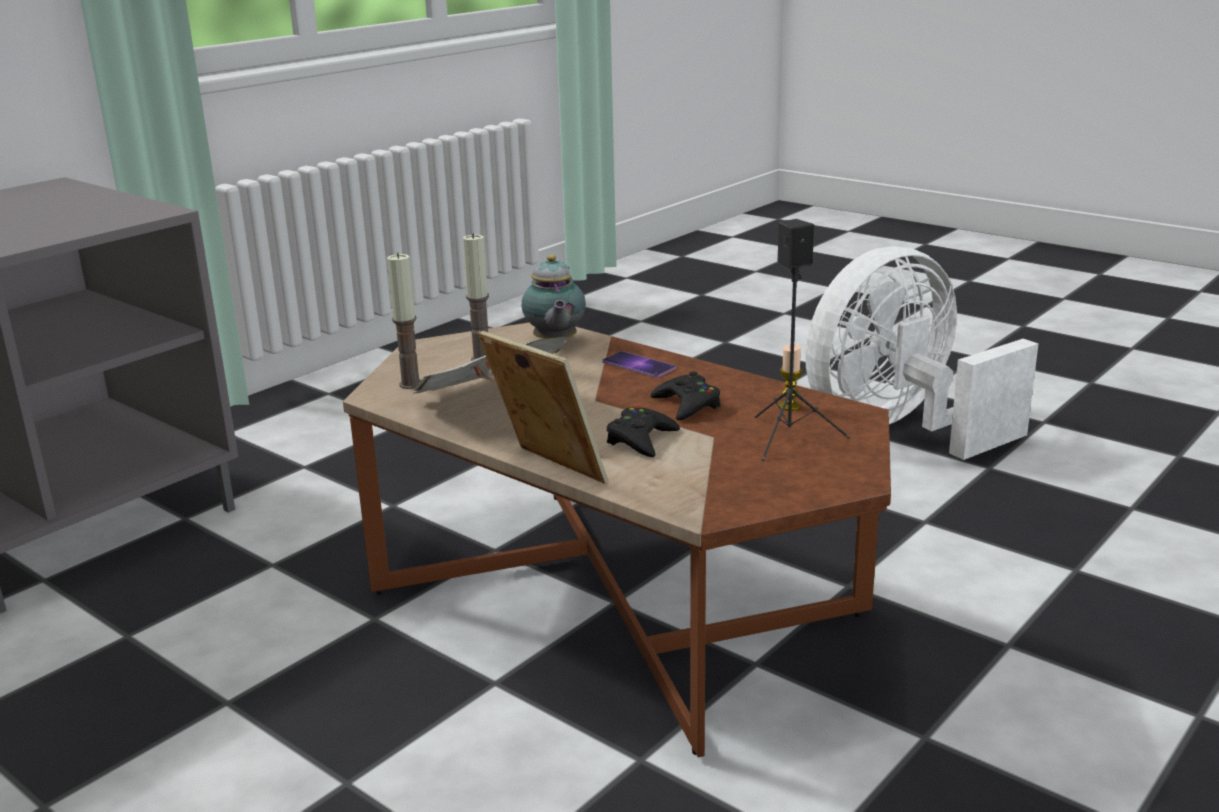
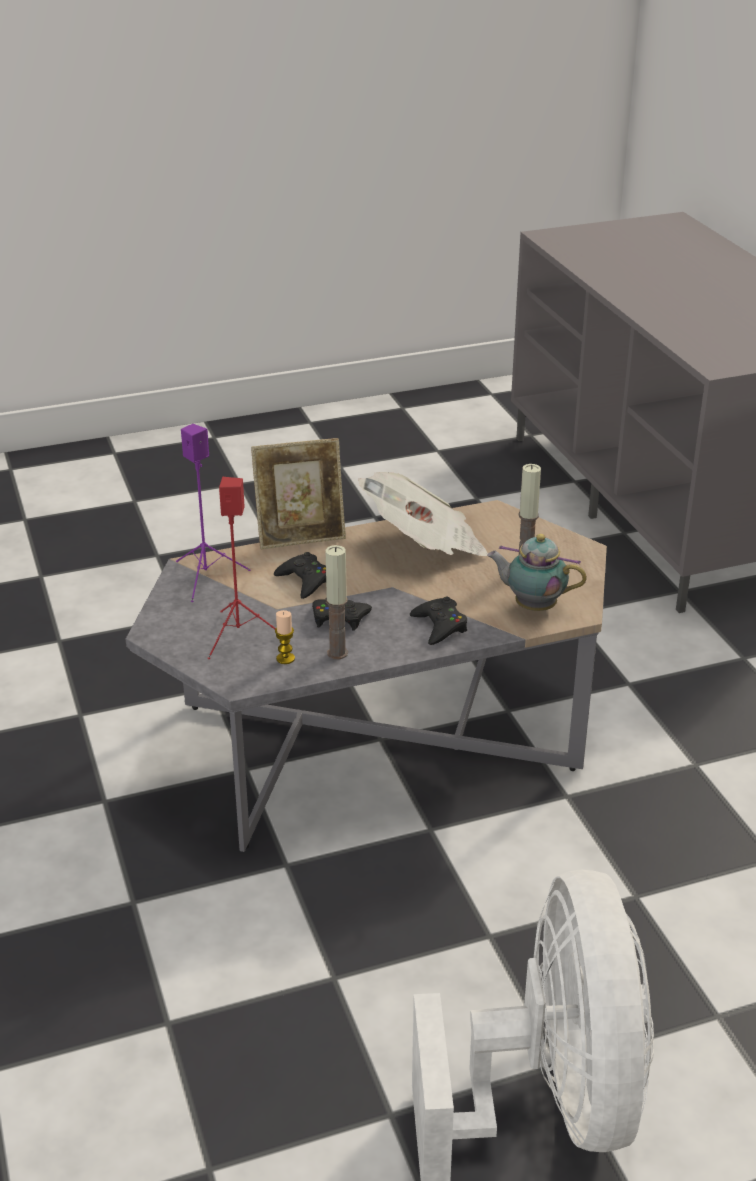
camera: 120 degrees right, 10 degrees up
brown coffee table [343,323,891,757] -> grey coffee table [126,500,607,852]
candle [387,253,421,389] -> candle moved to [325,545,348,659]
phone [602,351,676,378] -> black game controller [410,597,467,645]
black speaker [755,219,850,461] -> red speaker [208,477,276,659]
none -> purple speaker [176,424,251,602]

